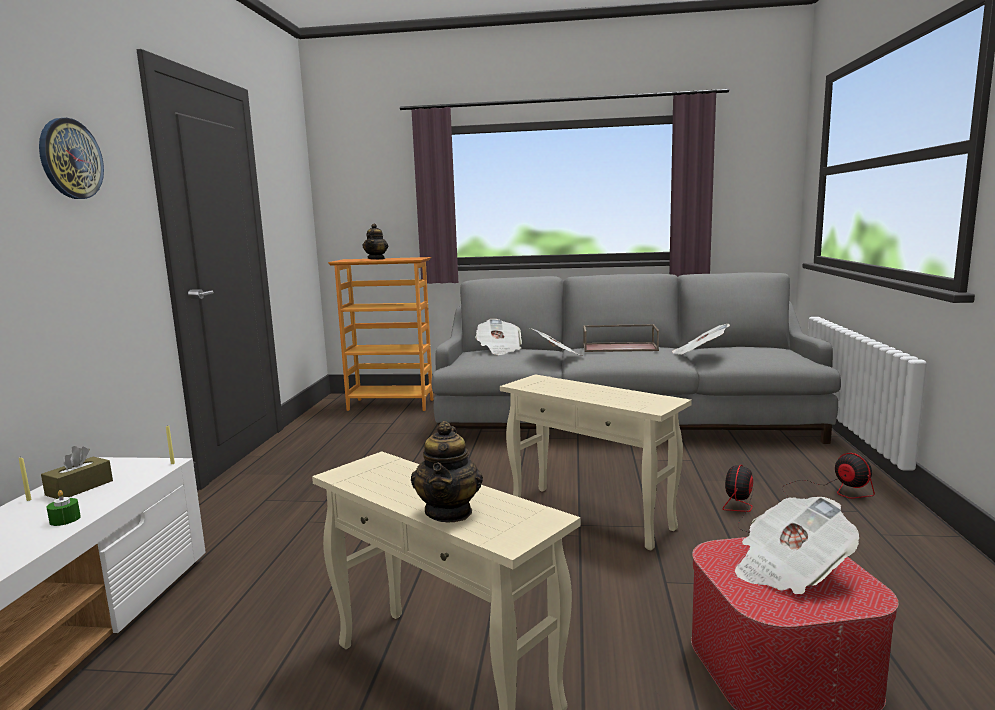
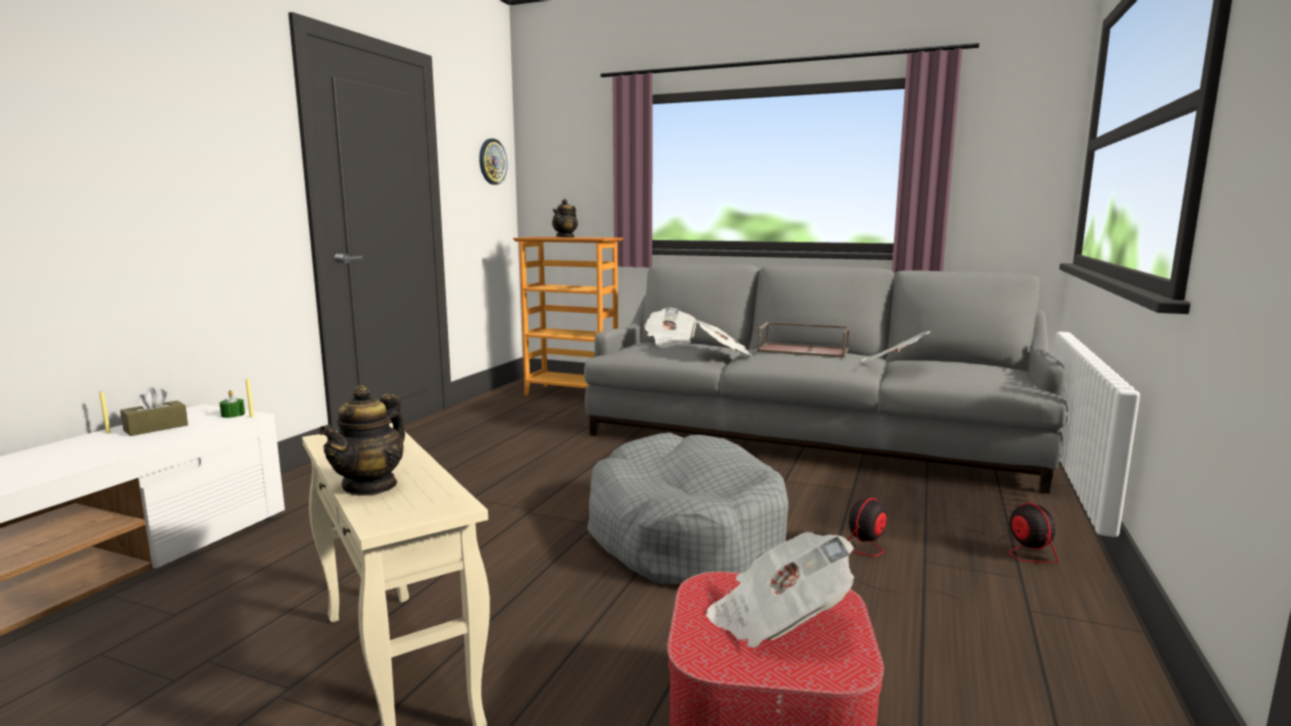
camera: 15 degrees right, 0 degrees up
wall clock [39,118,104,199] -> wall clock moved to [479,139,508,185]
green candle [47,490,81,526] -> green candle moved to [219,390,245,418]
beige side table [500,374,692,550] -> grey dog bed [587,433,789,584]

